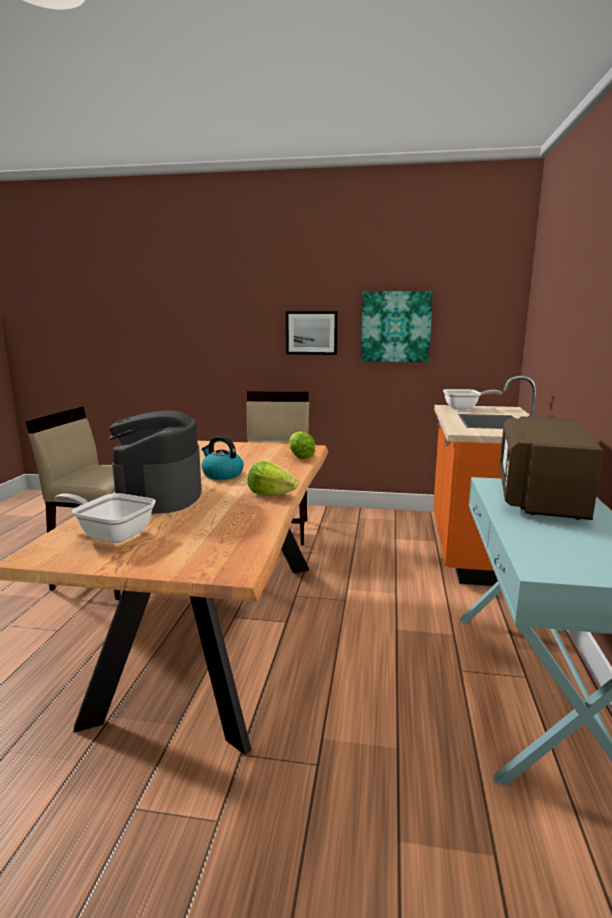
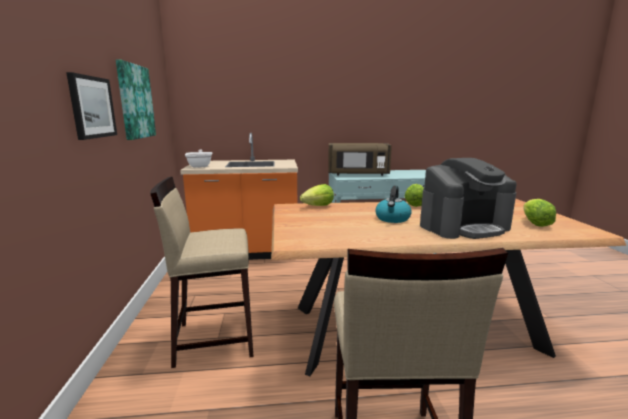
camera: 105 degrees left, 0 degrees up
frying pan [54,493,156,543] -> lettuce [523,199,556,227]

